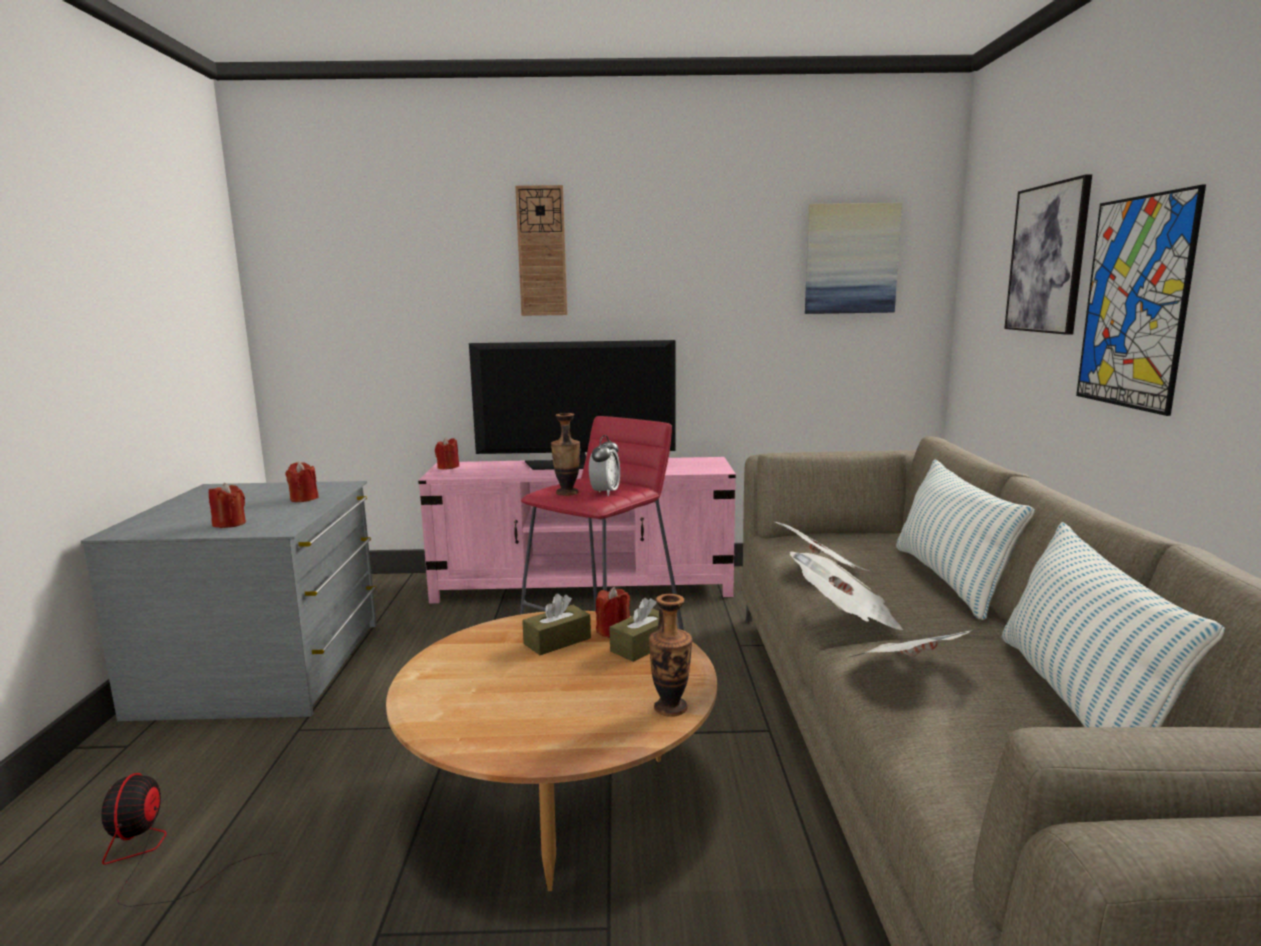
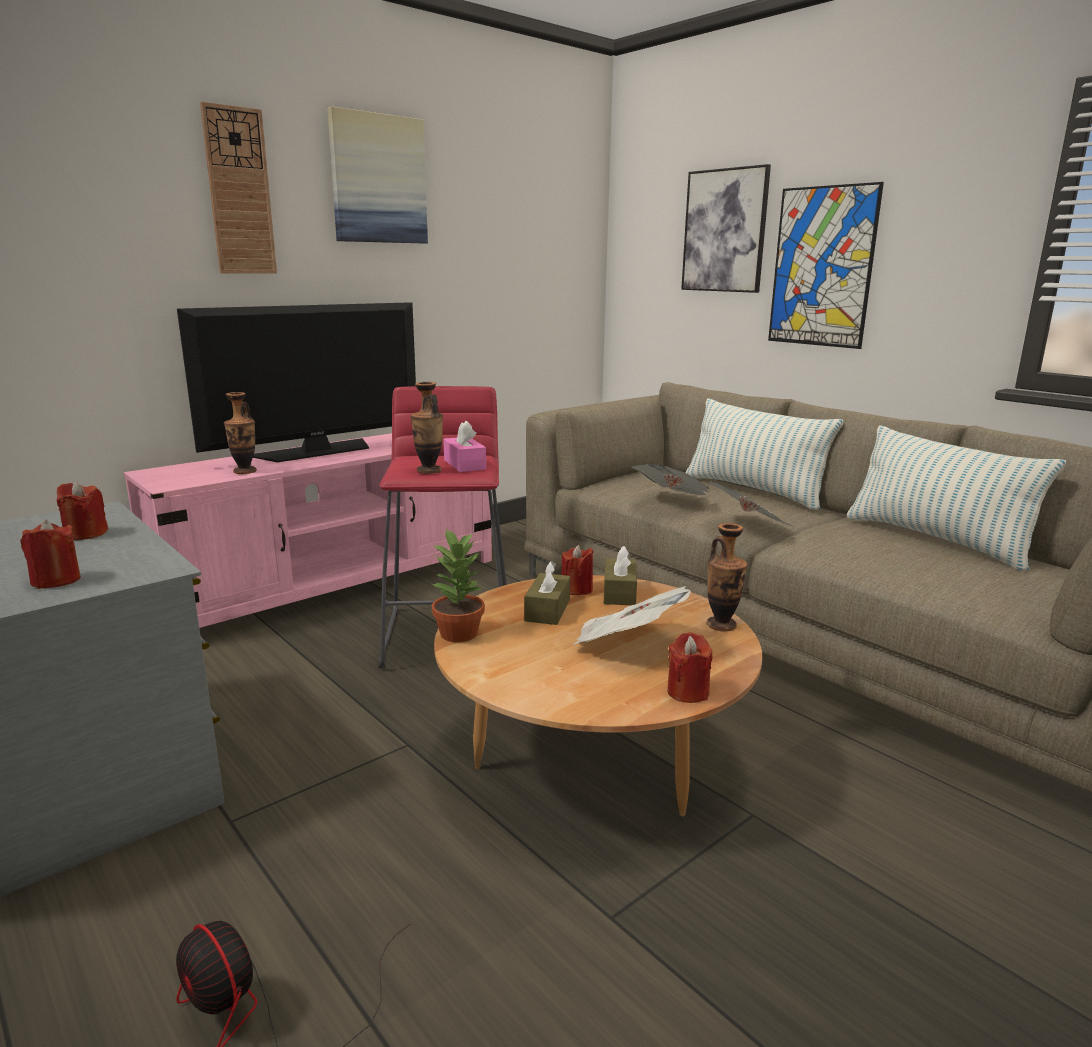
camera: 40 degrees left, 5 degrees up
red candle [435,437,459,470] -> red candle moved to [667,632,712,703]
alarm clock [589,435,620,496] -> pink tissue box [443,421,486,472]
picture [805,203,902,314] -> picture moved to [327,106,428,243]
newspaper [849,629,983,657] -> newspaper moved to [573,586,691,645]
none -> vase [224,392,257,474]
none -> potted plant [432,528,485,642]

